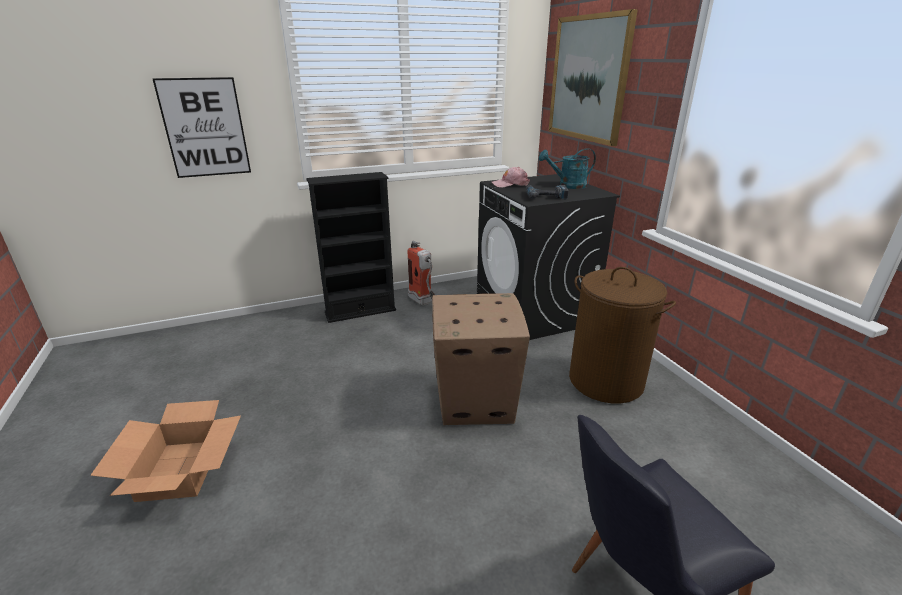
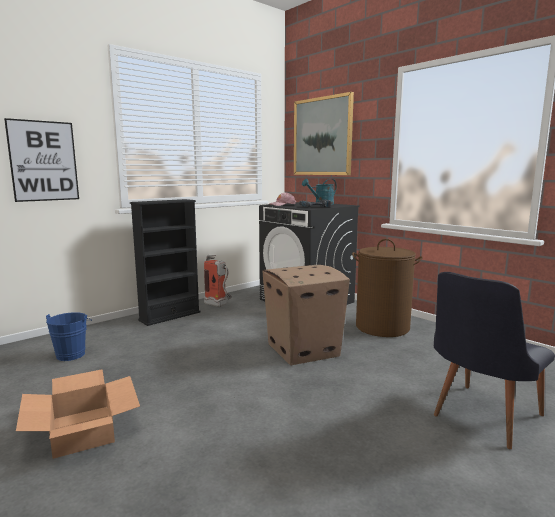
camera: 20 degrees left, 15 degrees down
none -> blue bucket [46,312,92,361]

